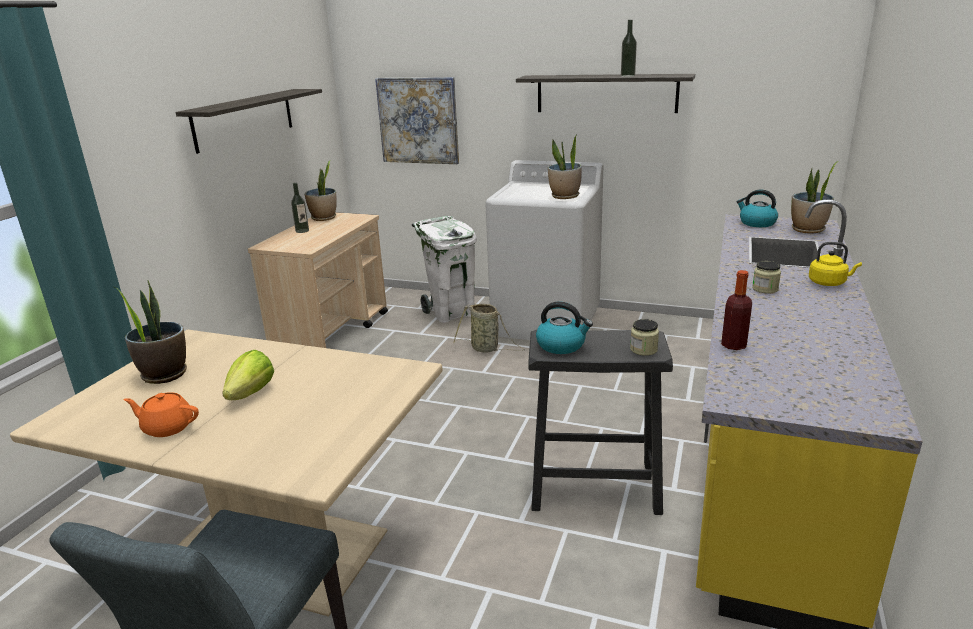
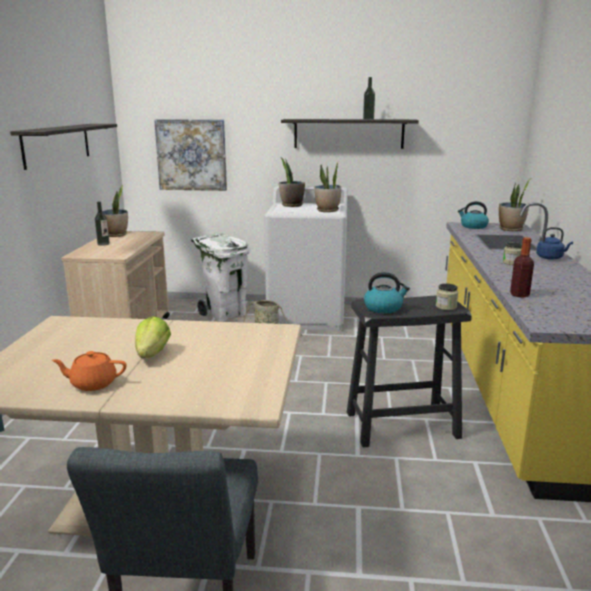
camera: 15 degrees left, 5 degrees down
potted plant [114,280,187,384] -> potted plant moved to [279,158,305,207]
yellow kettle [809,242,862,286] -> blue kettle [536,227,573,260]

